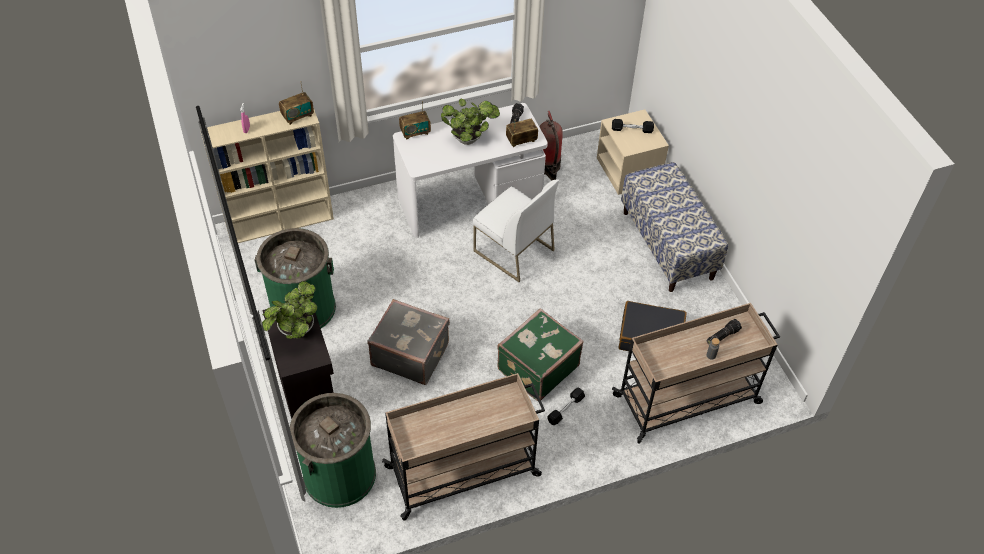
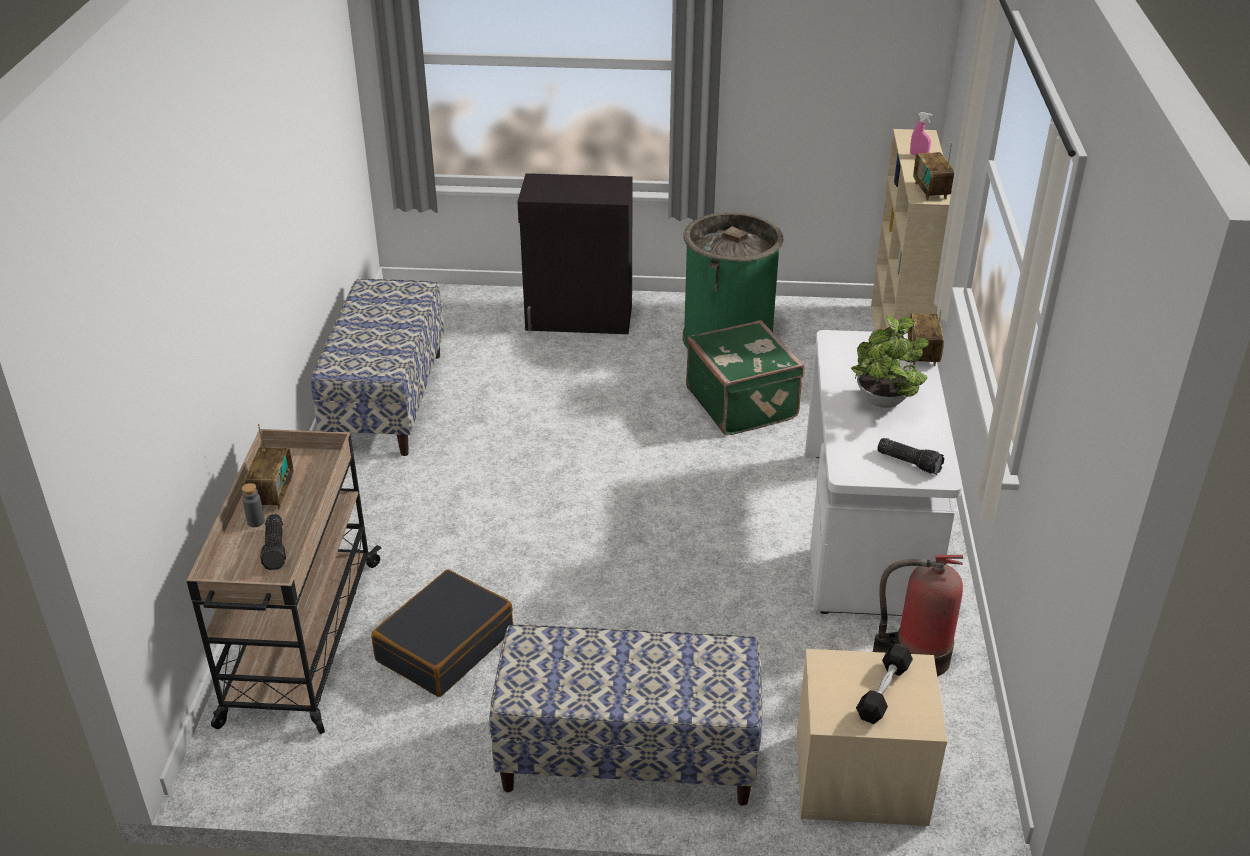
camera: 115 degrees right, 15 degrees down
potted plant [262,281,317,339] -> none
green trash can [290,393,376,508] -> none
grey suitcase [367,299,450,385] -> none
beige cart [382,373,545,521] -> bench [311,279,444,456]
white chair [473,179,559,282] -> none
green suitcase [497,308,584,401] -> green suitcase moved to [686,320,805,436]
radio [506,119,538,147] -> radio moved to [244,424,294,510]
black dumbbell [547,388,585,425] -> none

